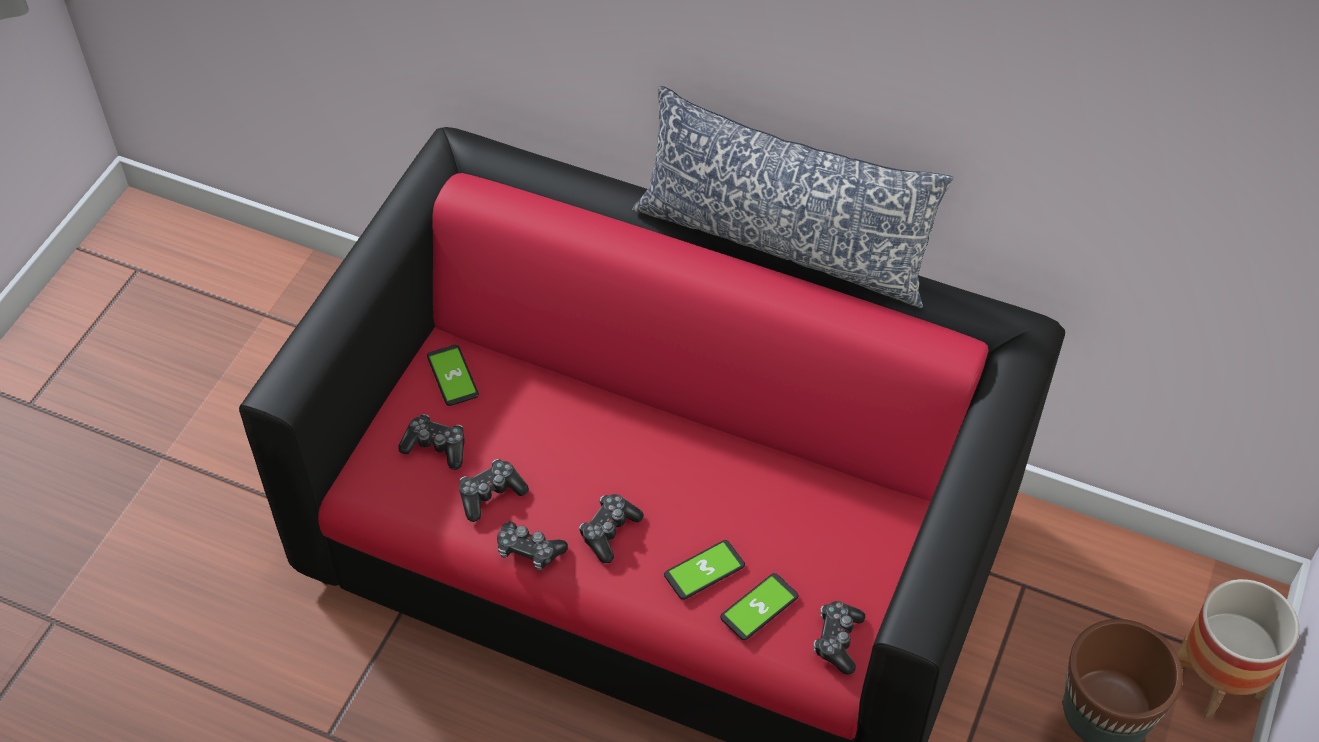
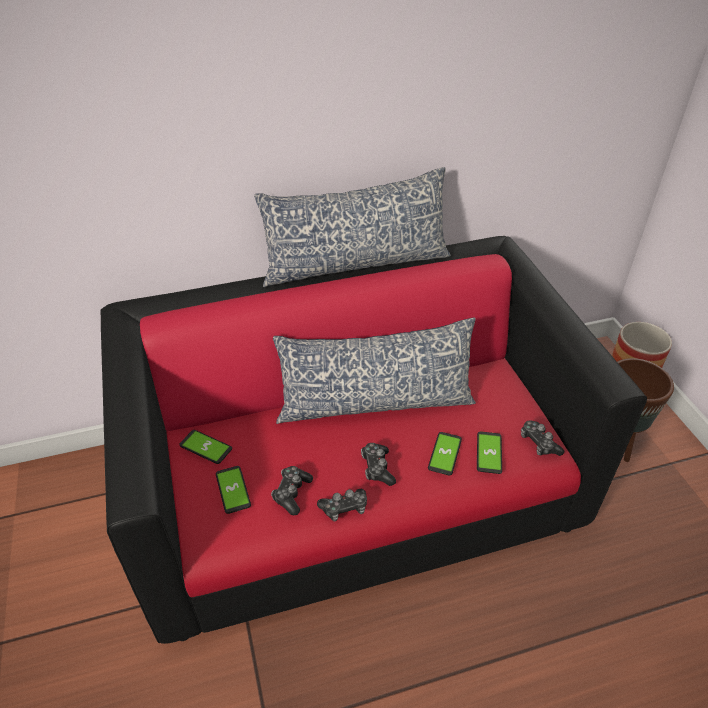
camera: 40 degrees left, 10 degrees down
game controller [398,414,465,470] -> phone [216,466,251,514]
none -> pillow [273,317,476,424]

